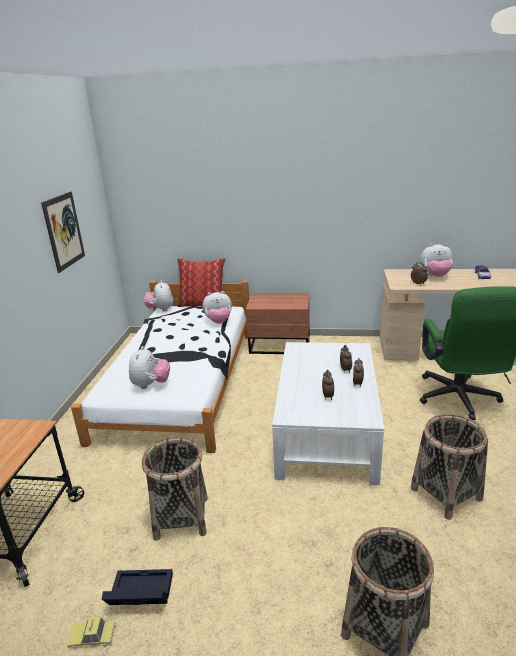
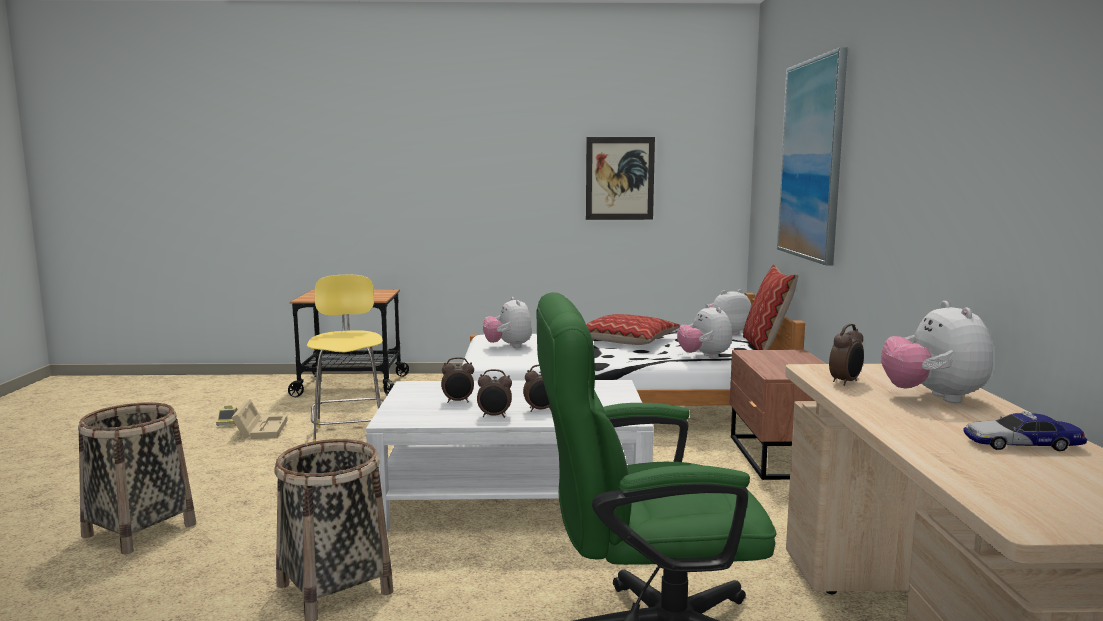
camera: 80 degrees right, 15 degrees down
black storage box [102,569,173,605] -> beige storage box [231,399,288,439]
plush toy [129,346,170,389] -> plush toy turned 75 degrees clockwise [483,297,532,348]
basket [142,436,208,541] -> yellow stool [307,275,384,442]
none -> pillow [586,314,680,345]
none -> picture [777,47,848,266]

